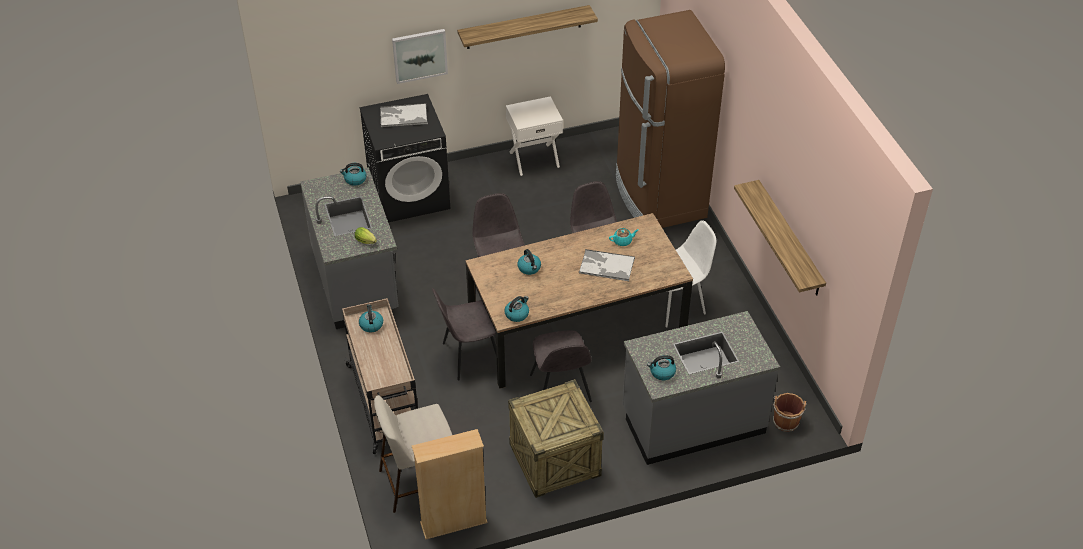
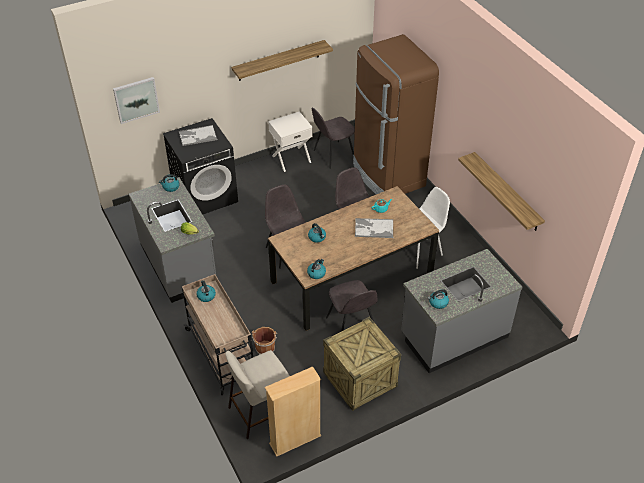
camera: 10 degrees left, 0 degrees up
picture [392,29,448,84] -> picture moved to [113,77,160,124]
grey chair [432,288,497,380] -> grey chair moved to [312,108,355,169]
brown bucket [773,393,807,432] -> brown bucket moved to [252,327,277,355]

